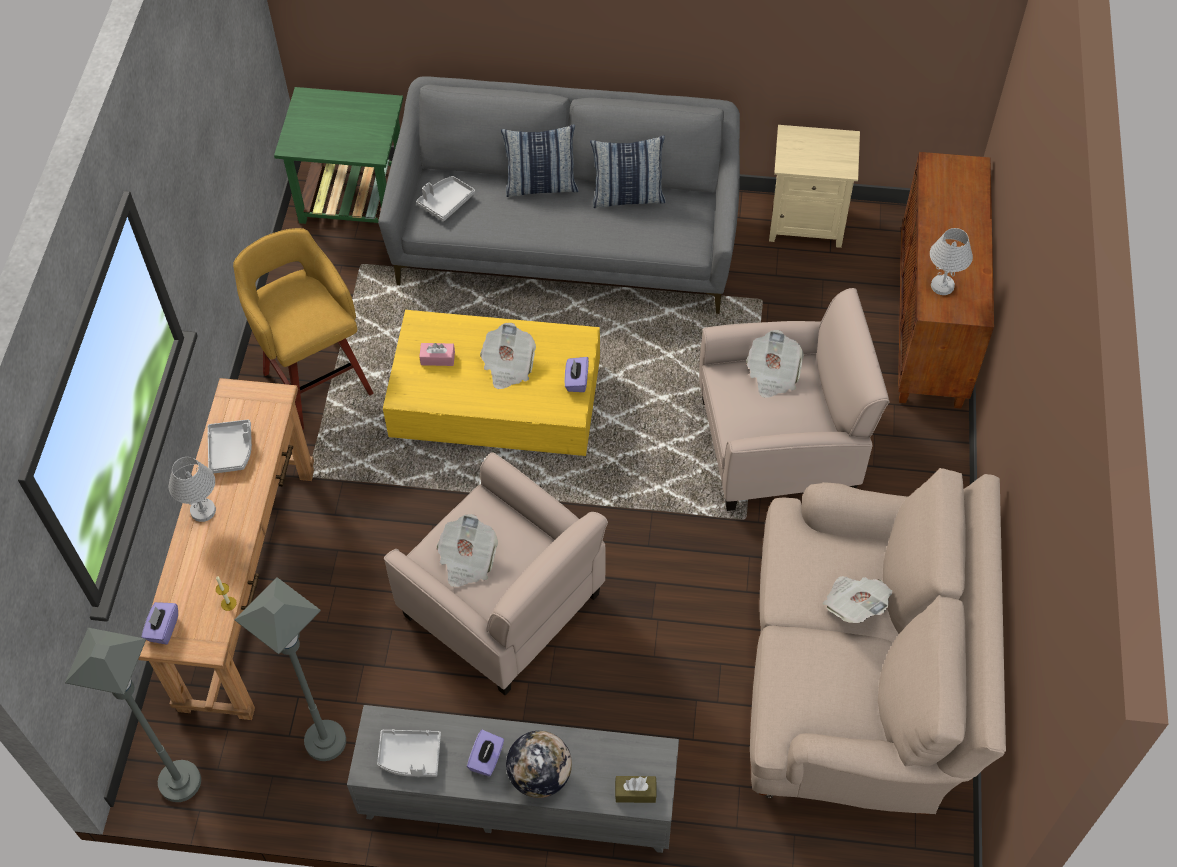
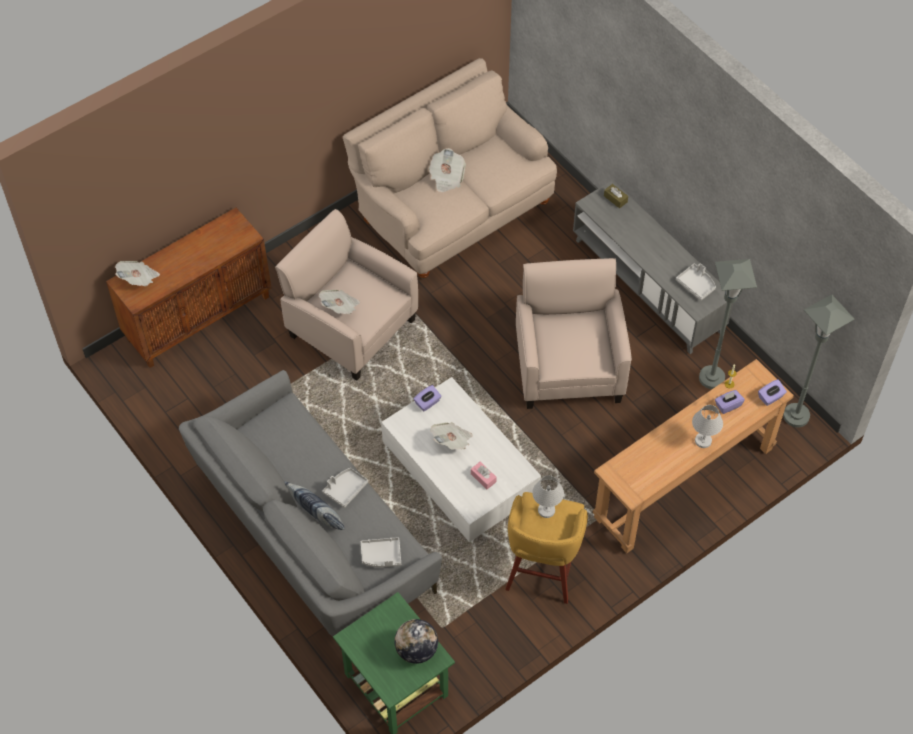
camera: 135 degrees left, 0 degrees up
grey tray [208,419,252,473] -> grey tray moved to [322,468,368,508]
yellow coffee table [383,310,600,456] -> white coffee table [381,377,541,542]
newspaper [437,514,498,587] -> newspaper moved to [115,261,160,286]
purple tissue box [467,730,504,776] -> purple tissue box moved to [715,390,745,414]
globe [506,731,572,798] -> globe moved to [394,619,438,664]
pillow [590,136,666,208] -> none
beige nightstand [769,125,860,248] -> none
white table lamp [930,228,973,295] -> white table lamp moved to [532,475,564,518]

